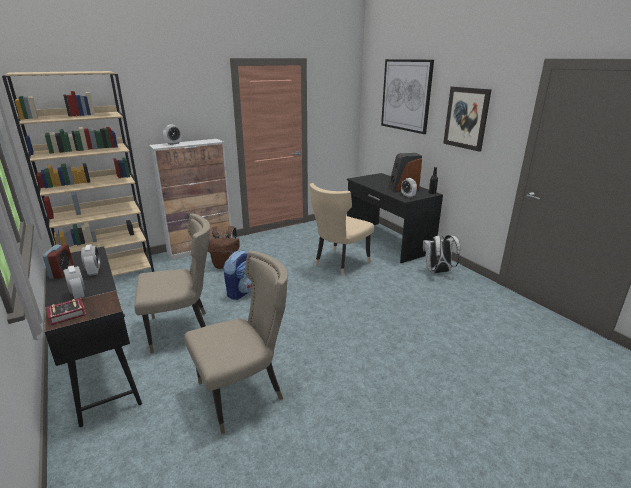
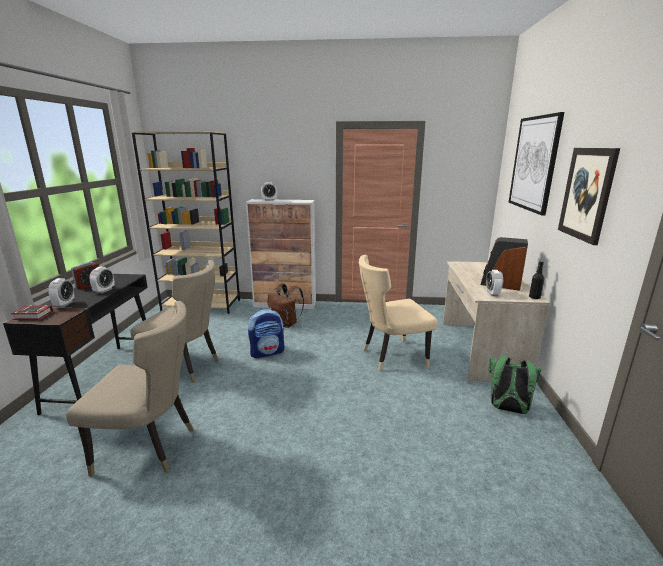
camera: 35 degrees right, 5 degrees down
black desk [347,173,443,263] -> beige desk [443,261,549,382]
white backpack [423,235,460,274] -> green backpack [489,356,542,414]

